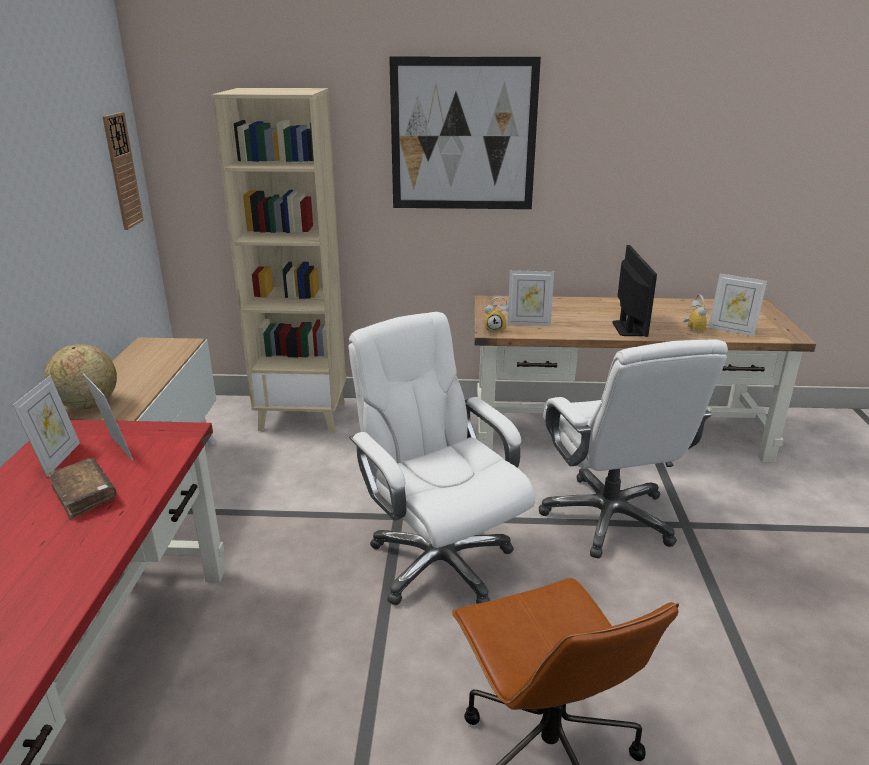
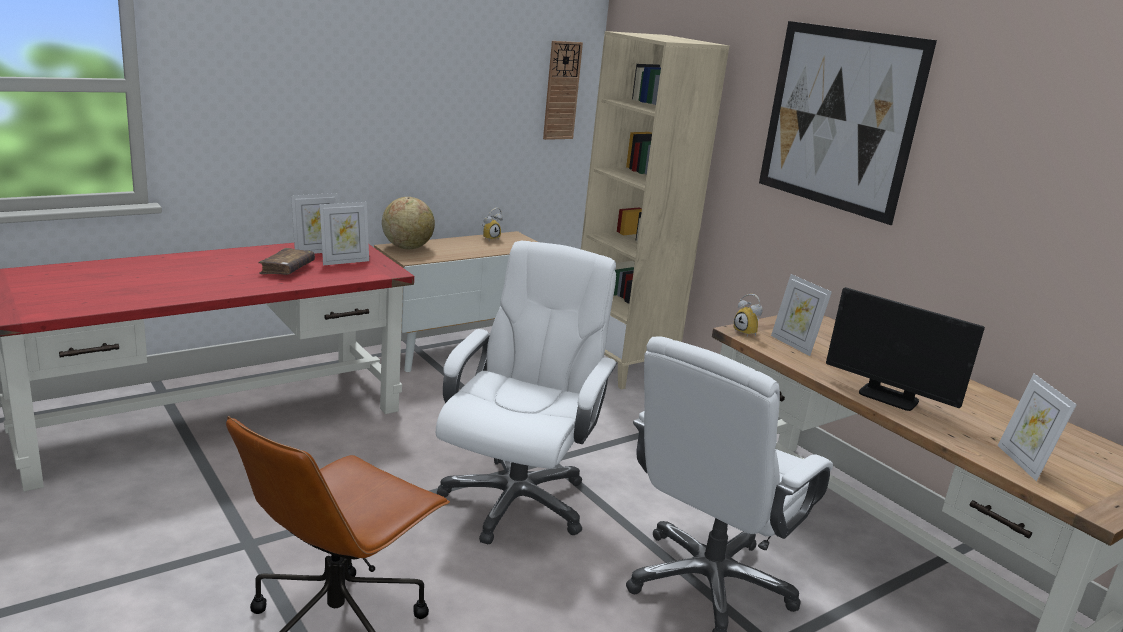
camera: 50 degrees right, 5 degrees down
picture frame [83,373,134,461] -> picture frame turned 45 degrees clockwise [320,202,369,266]
monitor [612,245,657,337] -> monitor turned 75 degrees clockwise [826,287,985,411]
alarm clock [683,295,707,333] -> alarm clock moved to [482,208,503,240]

